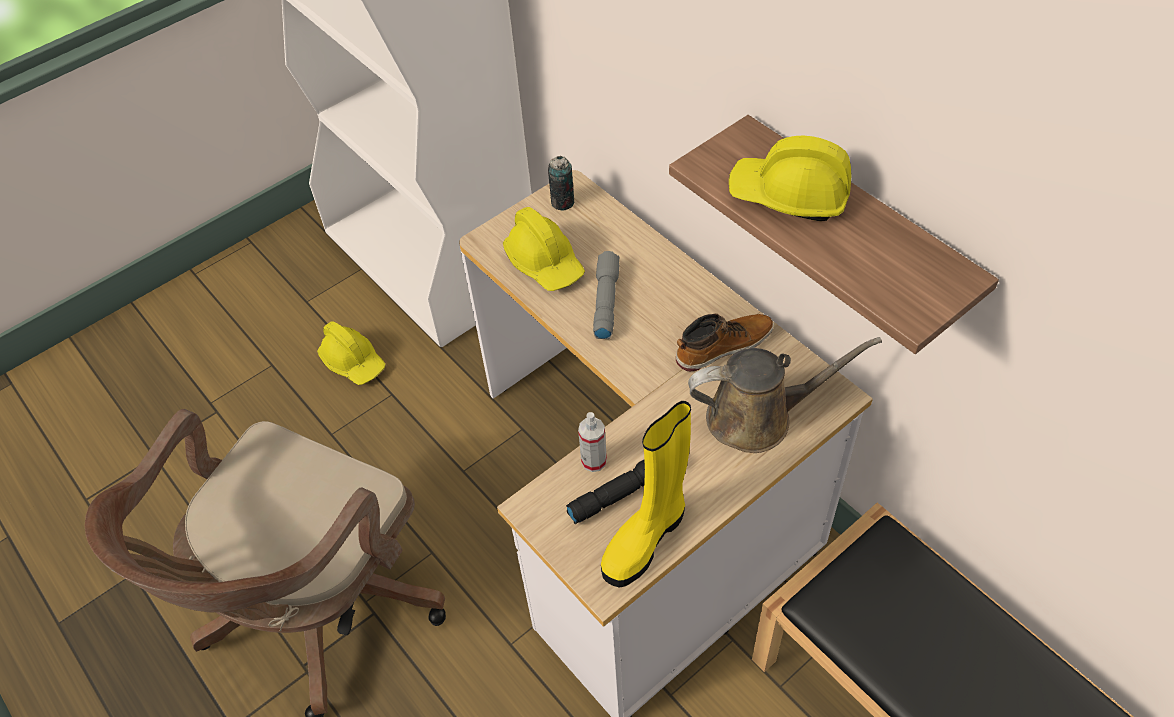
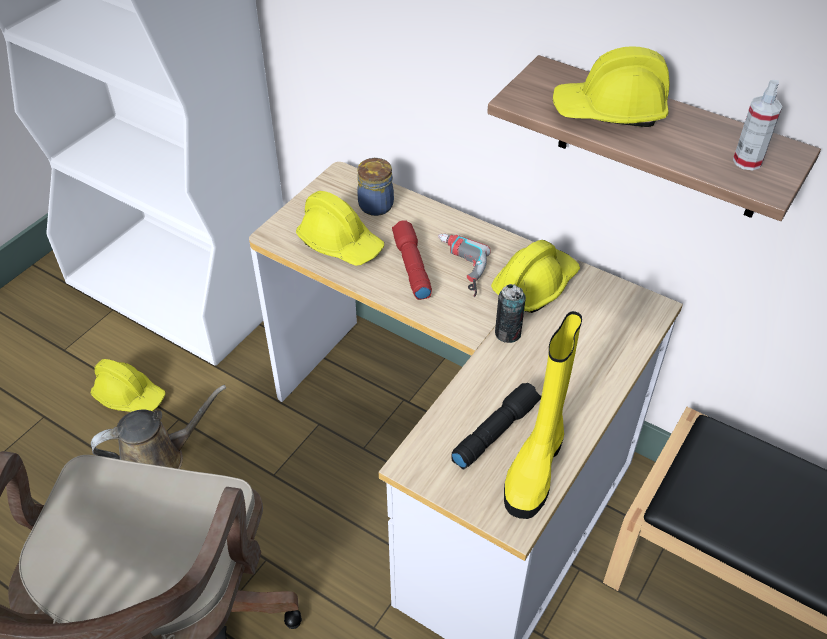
camera: 20 degrees left, 5 degrees down
can [548,156,575,210] -> can moved to [495,284,526,343]
spray bottle [578,412,607,472] -> spray bottle moved to [733,80,782,170]
grey flashlight [593,251,619,339] -> red flashlight [392,220,432,300]
boot [676,313,774,371] -> yellow hard hat [491,240,580,313]
brown watering can [688,337,882,453] -> brown watering can moved to [91,385,226,469]
none -> jar [357,157,394,216]
none -> power drill [438,233,491,297]

